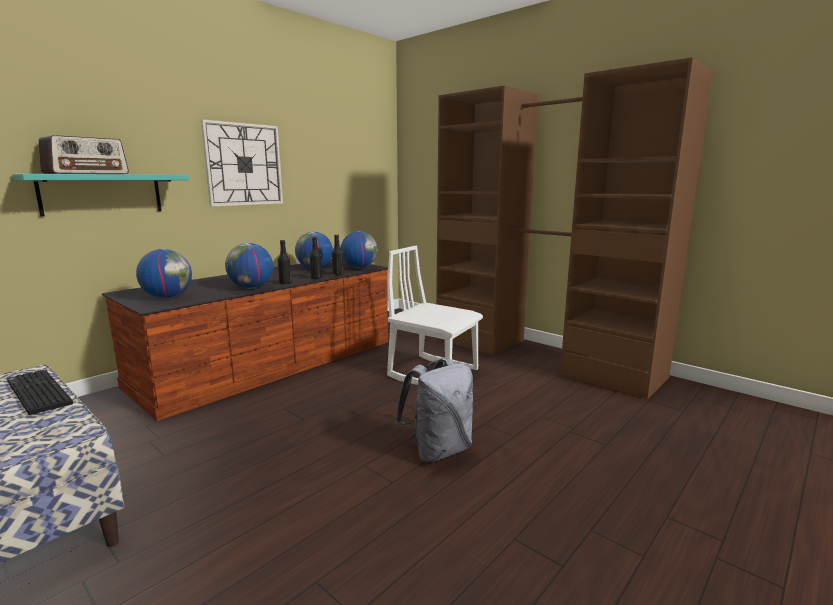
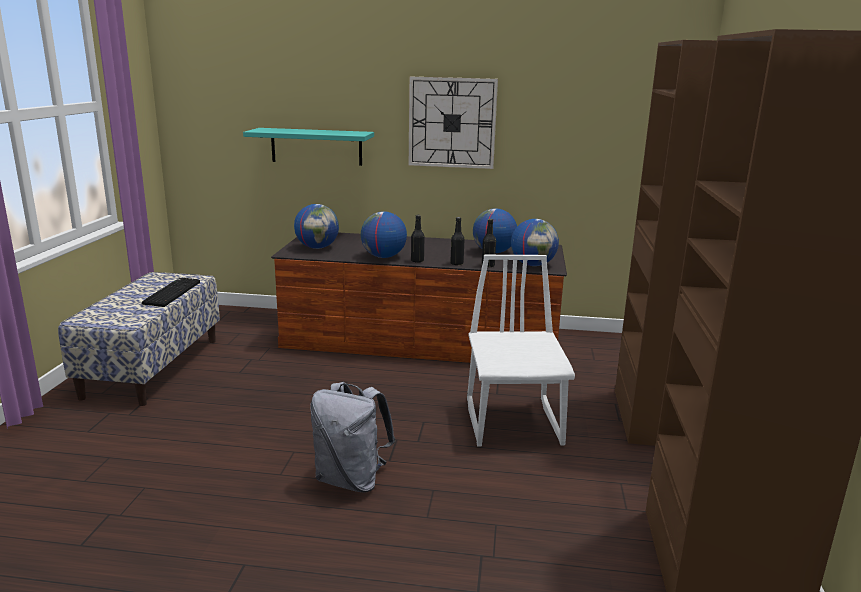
camera: 55 degrees right, 5 degrees up
radio [39,135,129,174] -> none

